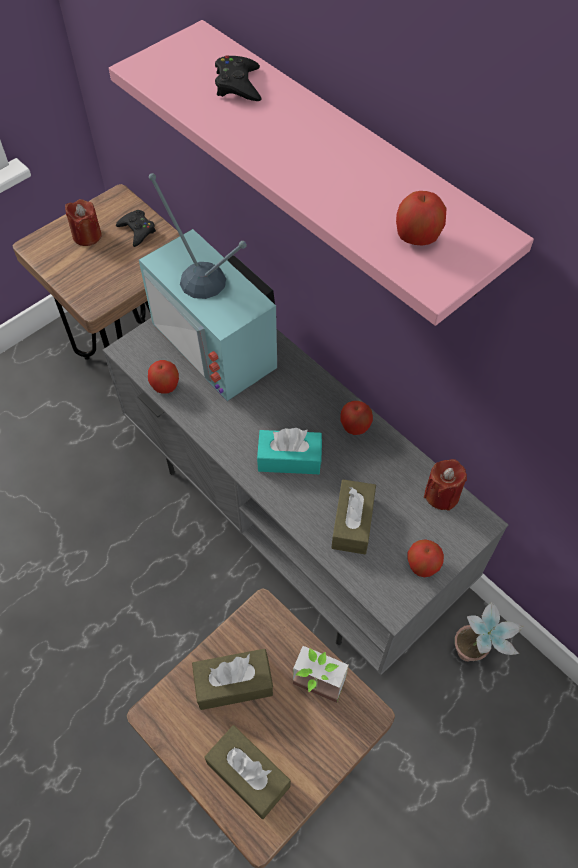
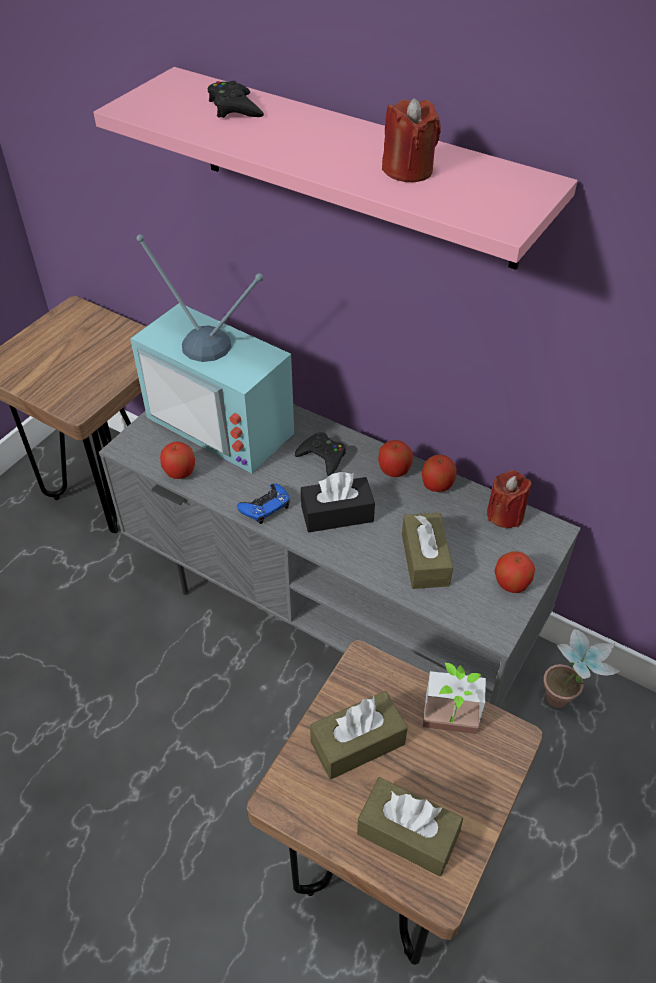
camera: 15 degrees left, 10 degrees down
red candle [65,199,102,246] -> red candle moved to [382,98,441,182]
black game controller [116,210,156,247] -> black game controller moved to [295,432,346,476]
turquoise tissue box [257,428,322,474] -> black tissue box [301,472,375,532]
apple [396,191,446,246] -> apple moved to [421,455,457,492]
none -> blue game controller [237,483,290,524]

